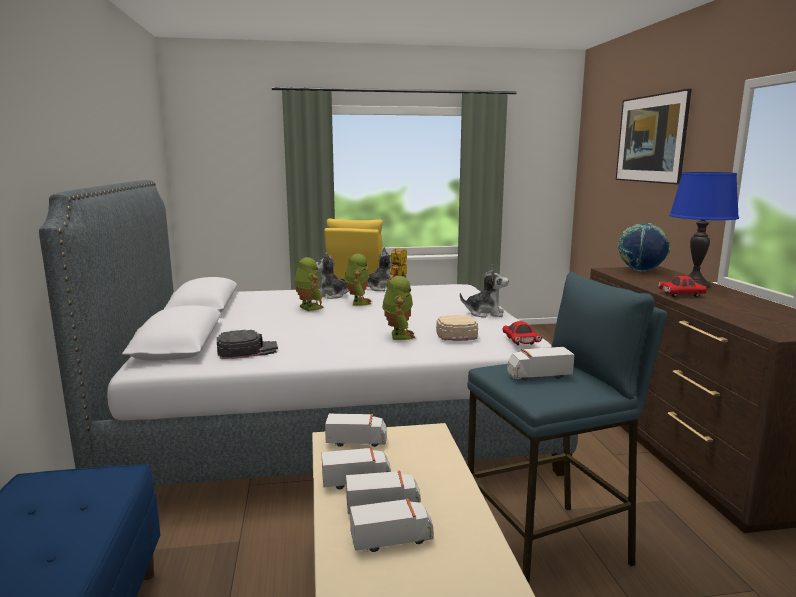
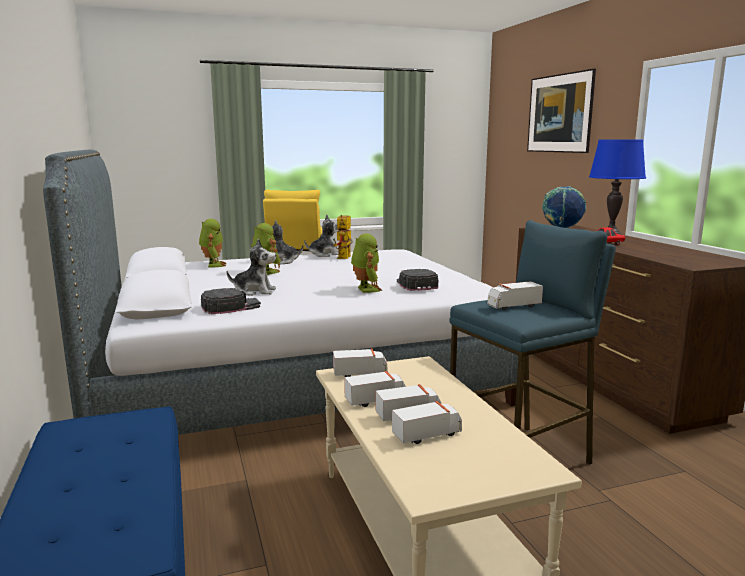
camera: 10 degrees left, 0 degrees up
toy robot [345,254,371,306] -> toy robot moved to [199,219,226,268]
beige cap [436,315,478,341] -> black cap [397,269,438,291]
plush toy [460,264,509,318] -> plush toy moved to [227,239,276,296]
red toy car [503,321,542,345] -> none

